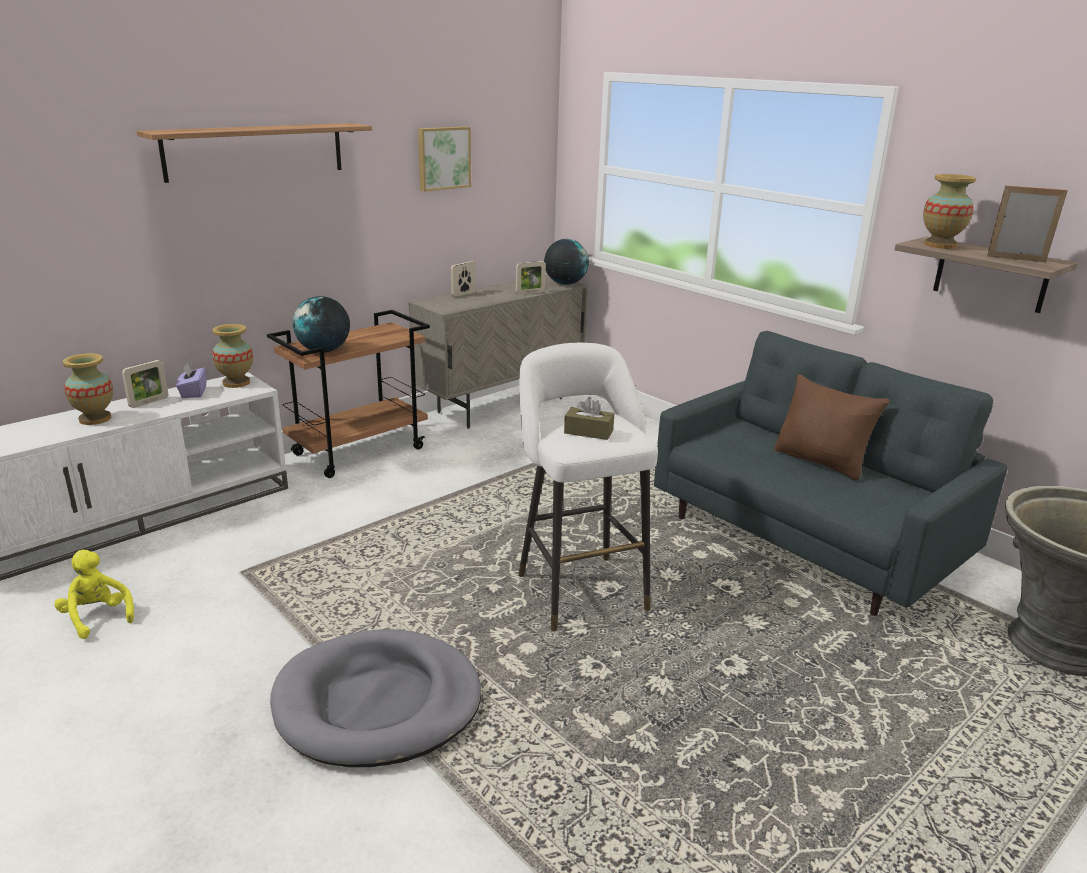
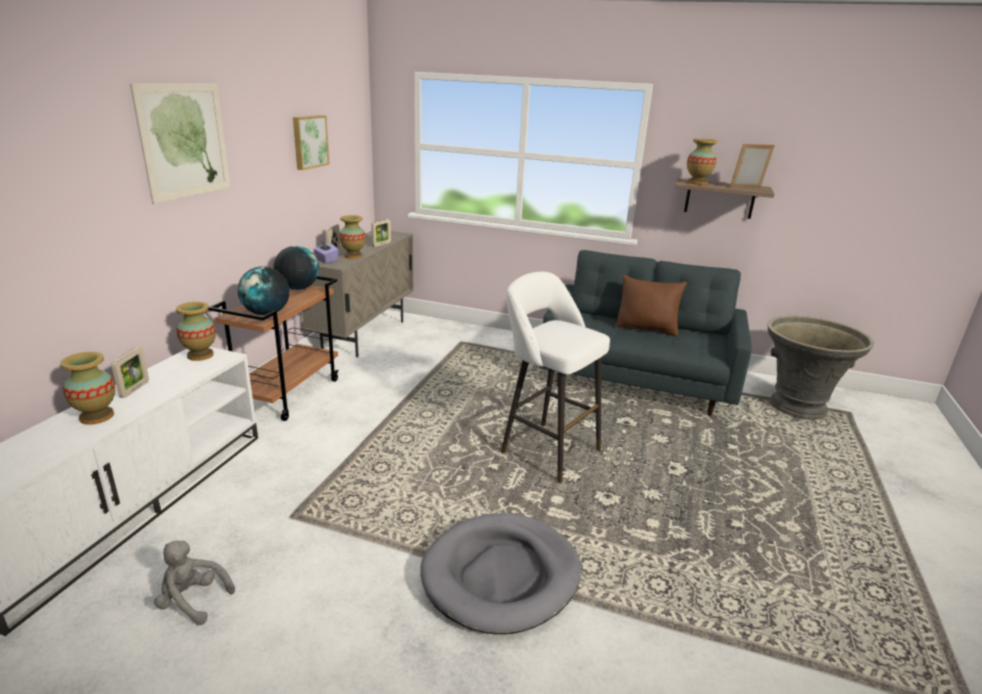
camera: 30 degrees left, 0 degrees up
yellow plush toy [55,550,134,639] -> grey plush toy [154,541,235,625]
shelf [137,123,372,183] -> picture [130,83,231,204]
purple tissue box [176,363,207,398] -> purple tissue box moved to [313,241,339,264]
globe [544,239,589,285] -> globe moved to [274,246,319,290]
brown tissue box [564,397,614,440] -> none
none -> vase [339,215,366,259]

